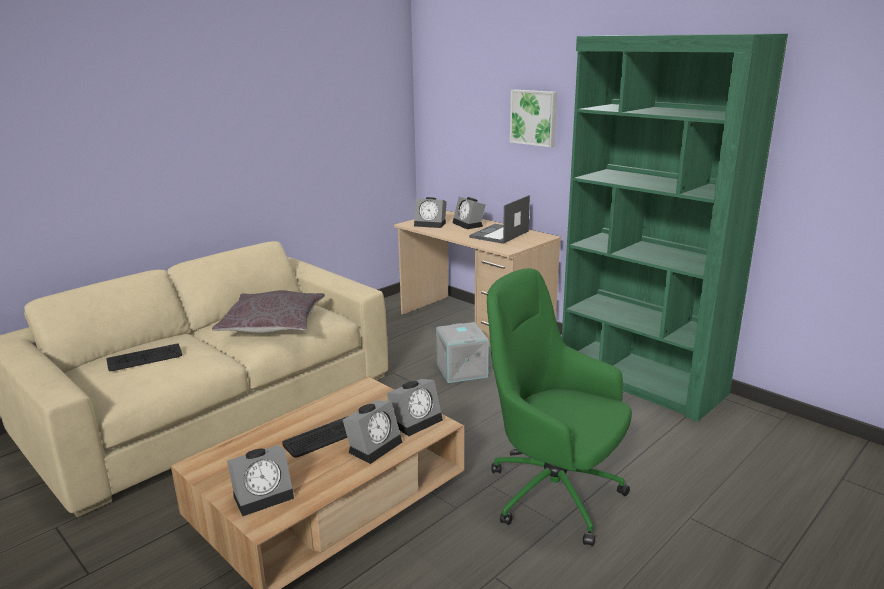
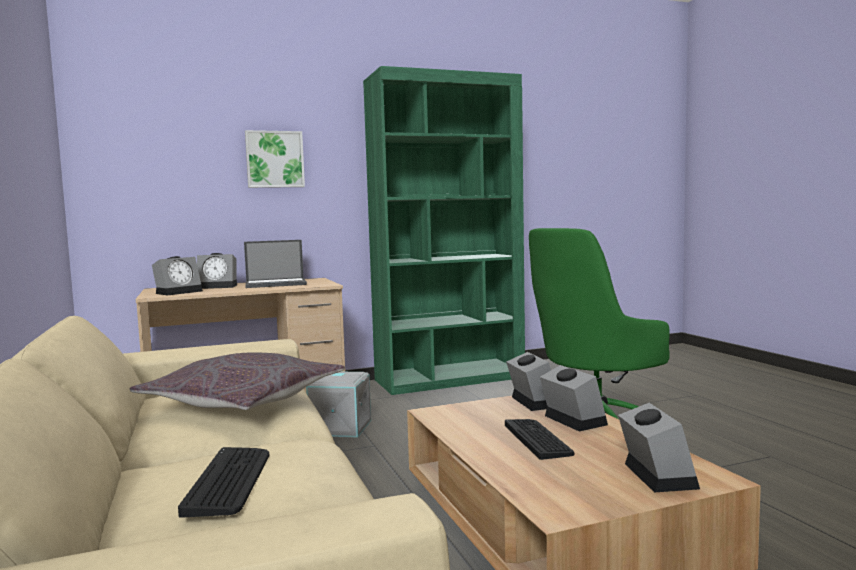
camera: 65 degrees left, 15 degrees down
laptop [469,195,530,244] -> laptop turned 75 degrees counterclockwise [244,240,307,288]

